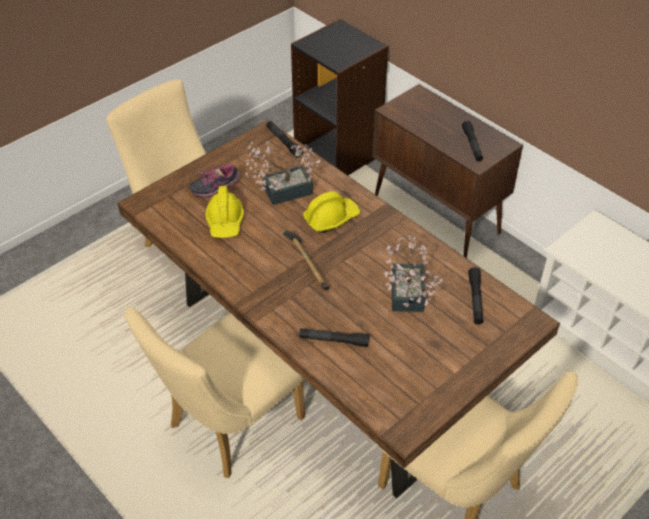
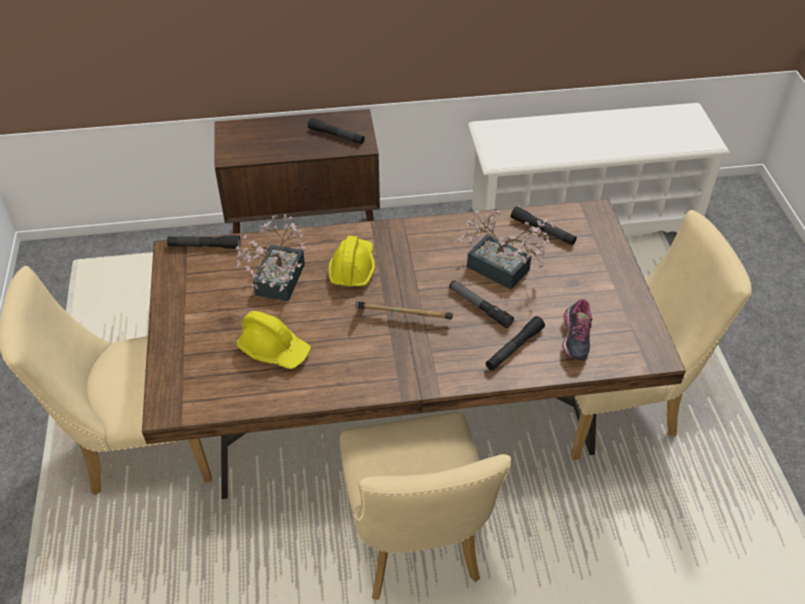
camera: 55 degrees left, 0 degrees up
shoe [189,164,240,198] -> shoe moved to [562,299,592,361]
black bookcase [291,19,388,175] -> none
none -> flashlight [449,280,514,328]

